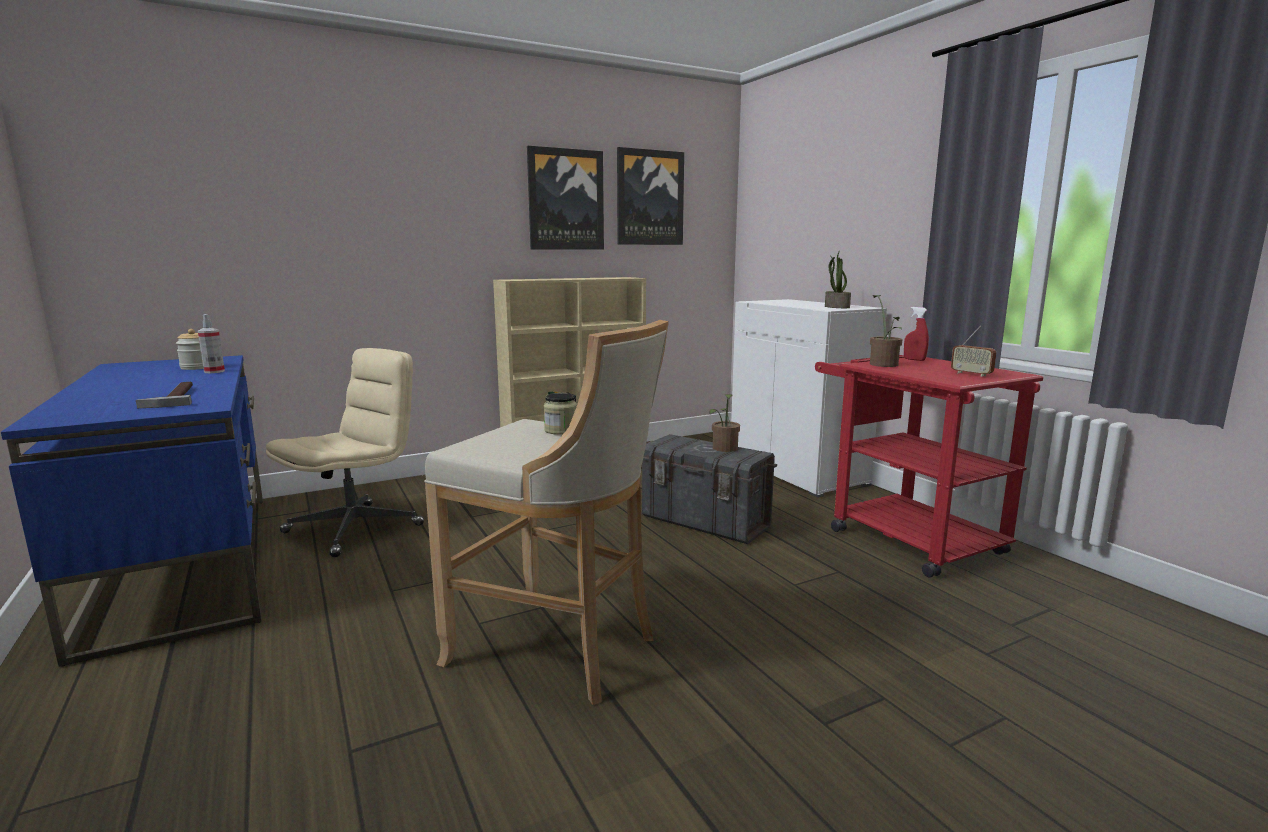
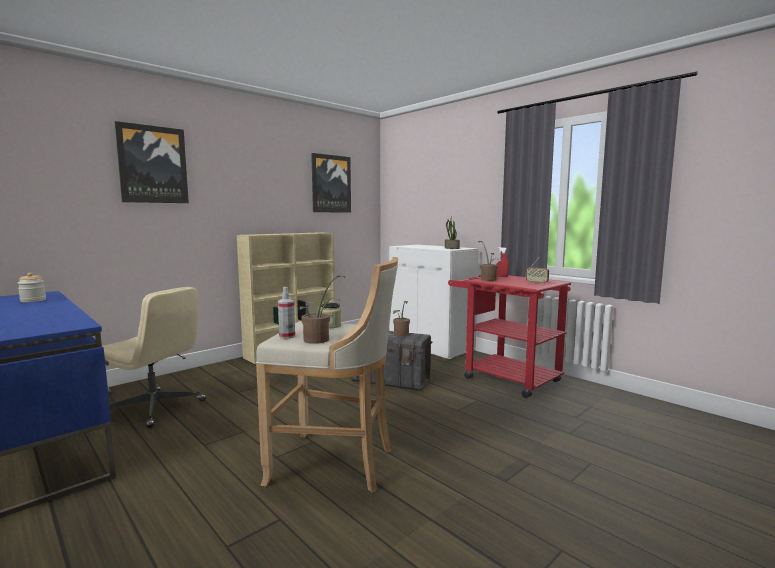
camera: 15 degrees left, 5 degrees down
hammer [136,382,193,408] -> none
spray bottle [198,314,225,373] -> spray bottle moved to [278,287,295,339]
beige office chair [266,348,424,557] -> beige office chair turned 90 degrees clockwise [102,287,206,428]
picture [527,146,604,250] -> picture moved to [115,121,189,203]
none -> potted plant [300,275,345,344]

